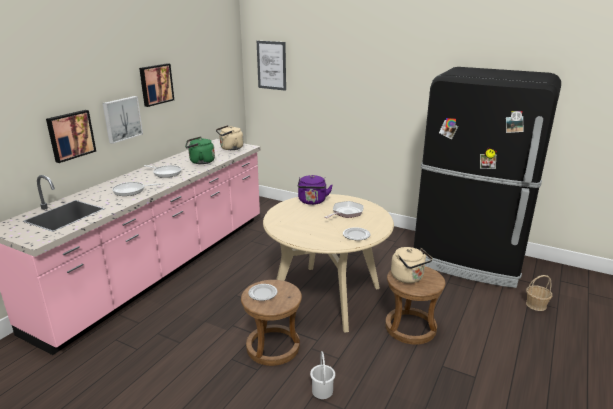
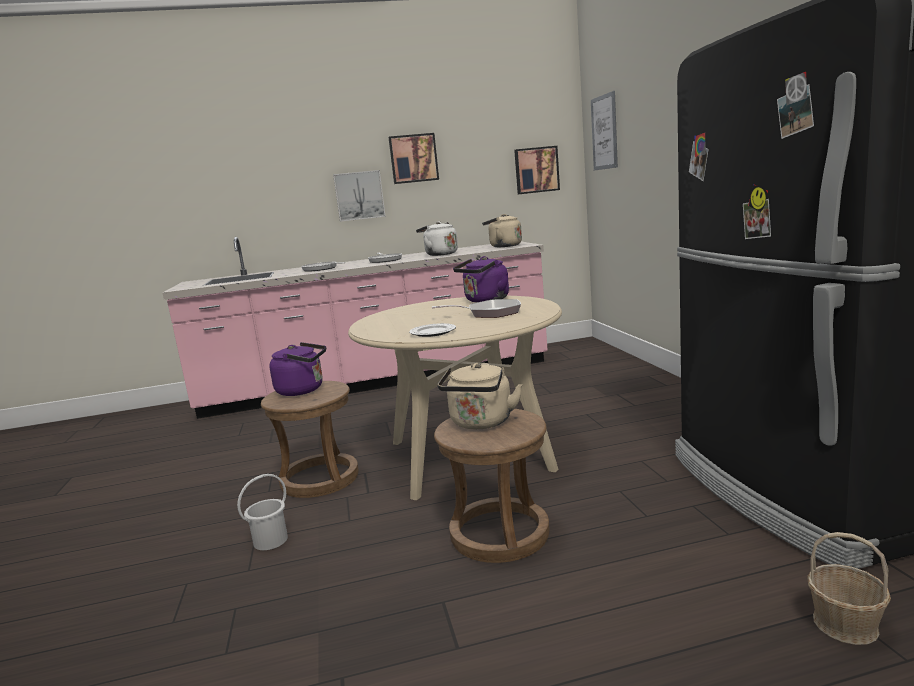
camera: 50 degrees right, 10 degrees down
picture [46,110,96,163] -> picture moved to [514,146,560,194]
green kettle [185,137,215,164] -> white kettle [416,221,458,256]
plate [248,284,277,301] -> purple kettle [269,342,326,396]

